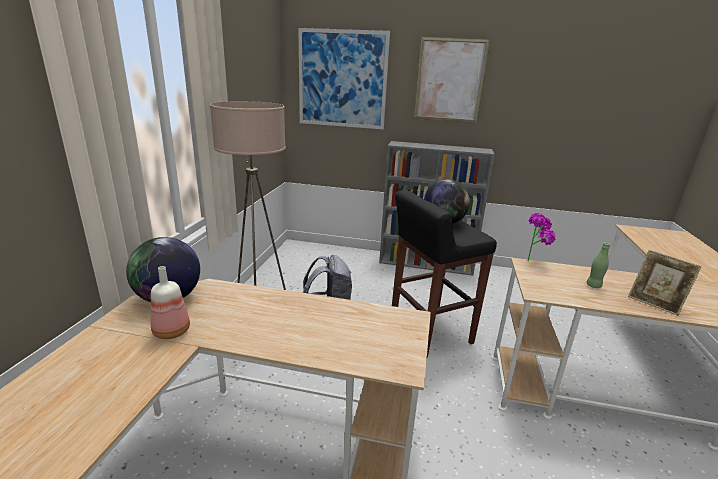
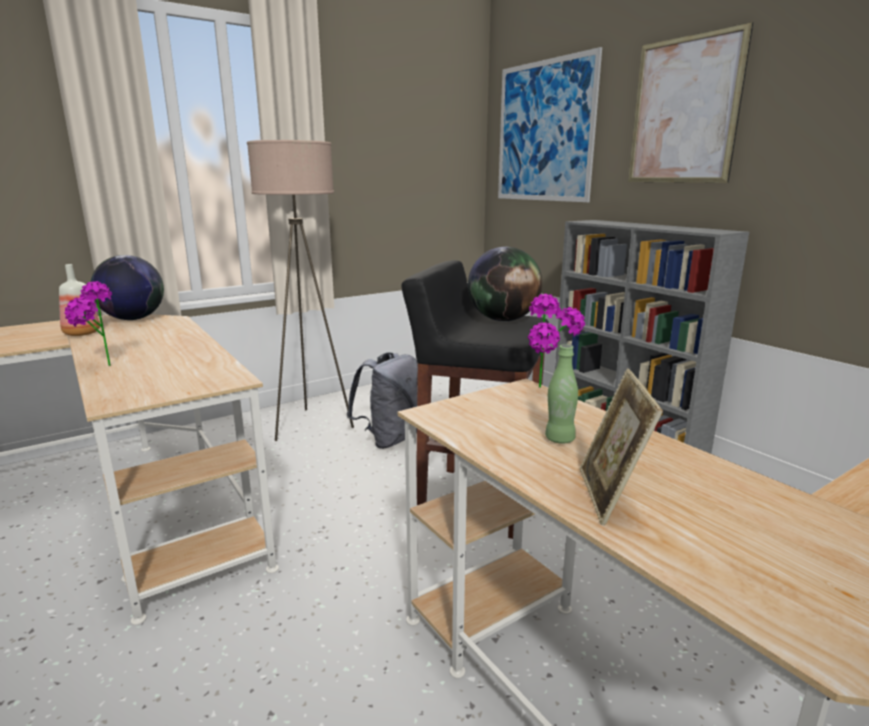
camera: 45 degrees right, 5 degrees down
none -> potted plant [65,281,112,366]

